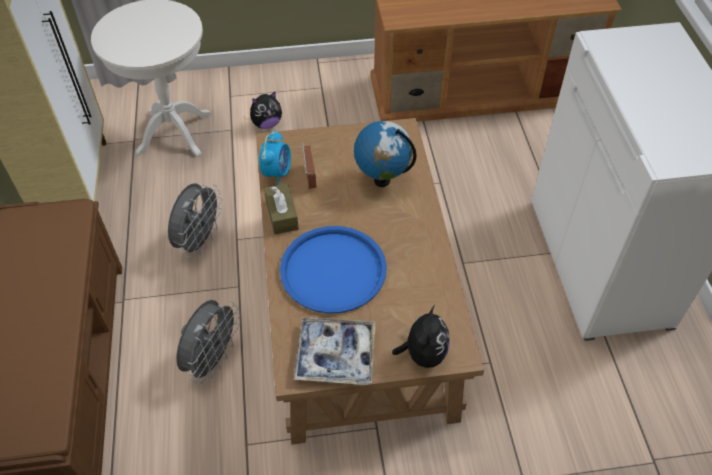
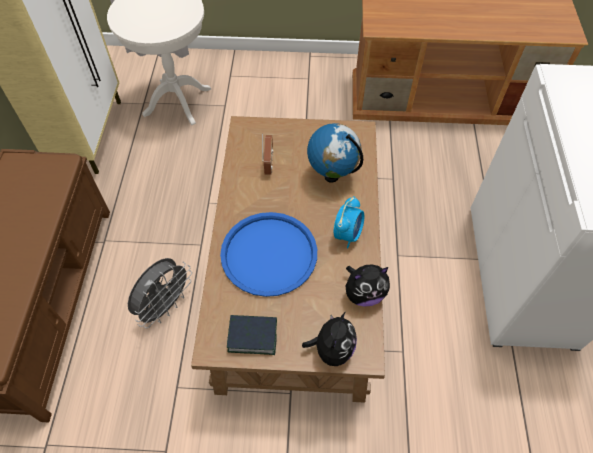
camera: 10 degrees right, 5 degrees up
grey fan [168,183,222,257] -> none
plush toy [250,92,282,129] -> plush toy moved to [346,264,390,307]
alarm clock [259,130,291,185] -> alarm clock moved to [334,196,364,249]
brown tissue box [264,183,299,235] -> none
tray [293,317,376,385] -> book [227,315,277,355]

